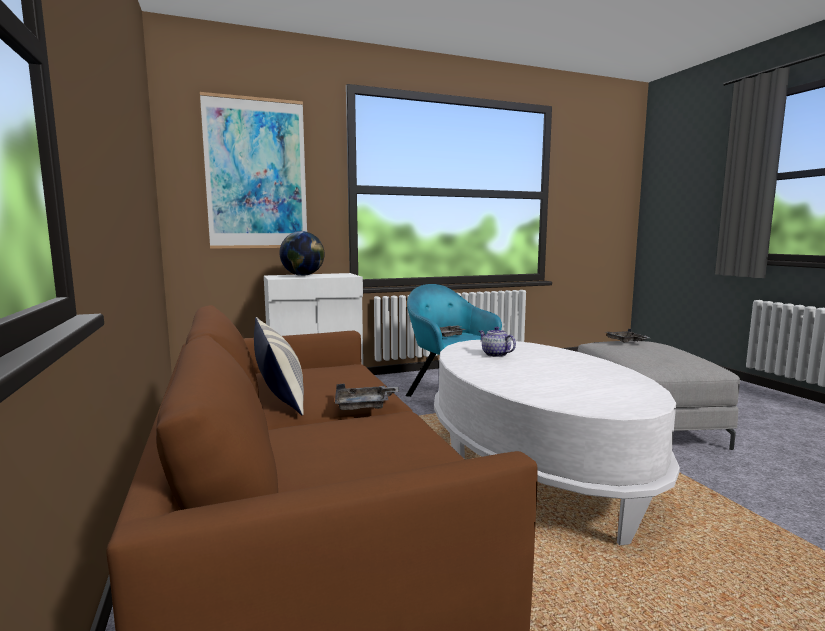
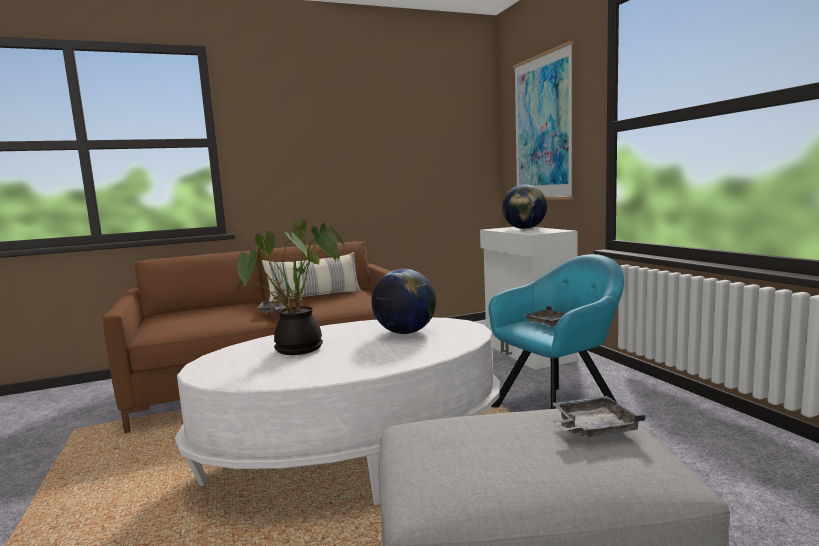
camera: 90 degrees right, 0 degrees up
teapot [479,327,516,357] -> globe [372,269,436,334]
none -> potted plant [236,220,345,355]

